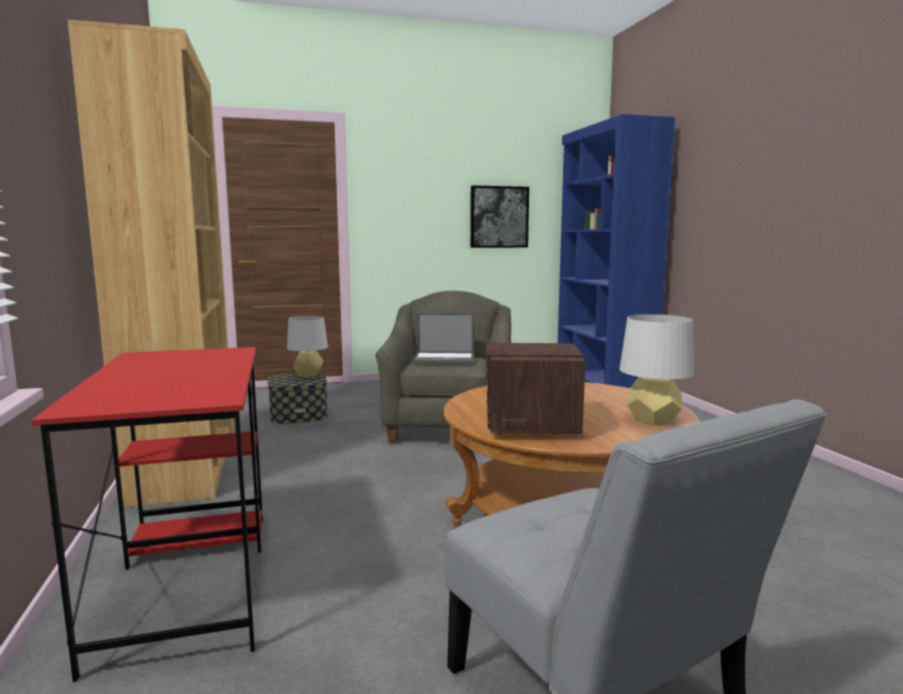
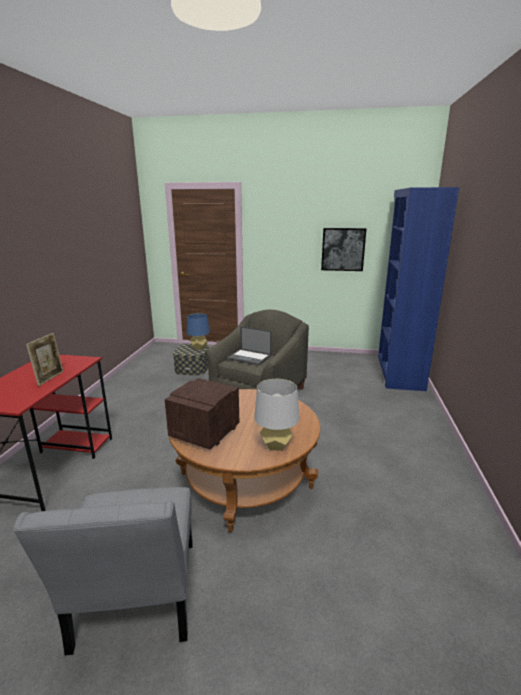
camera: 25 degrees right, 10 degrees up
brown bookcase [68,20,234,508] -> none
grey table lamp [287,316,328,378] -> blue table lamp [187,313,210,350]
none -> picture frame [26,333,64,386]

